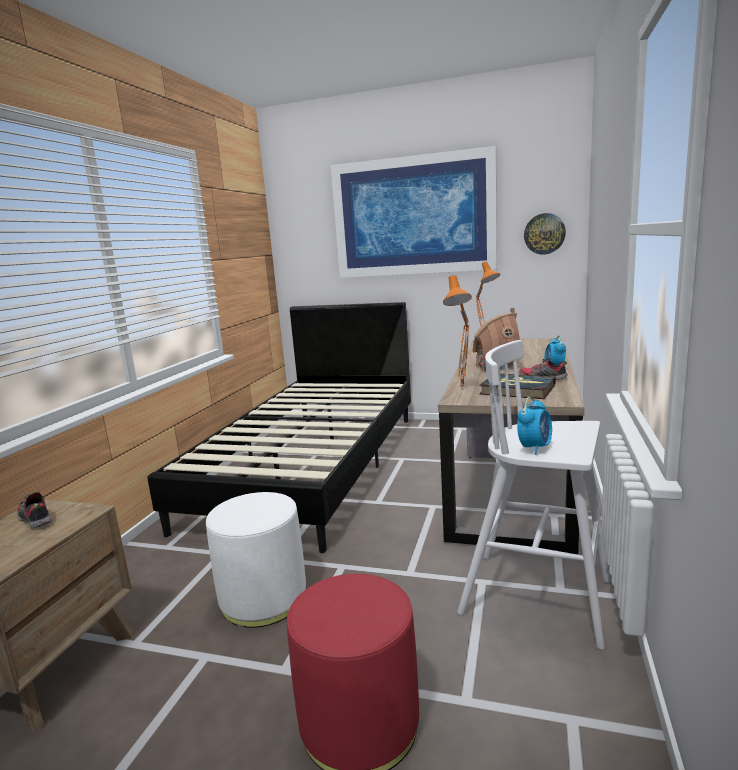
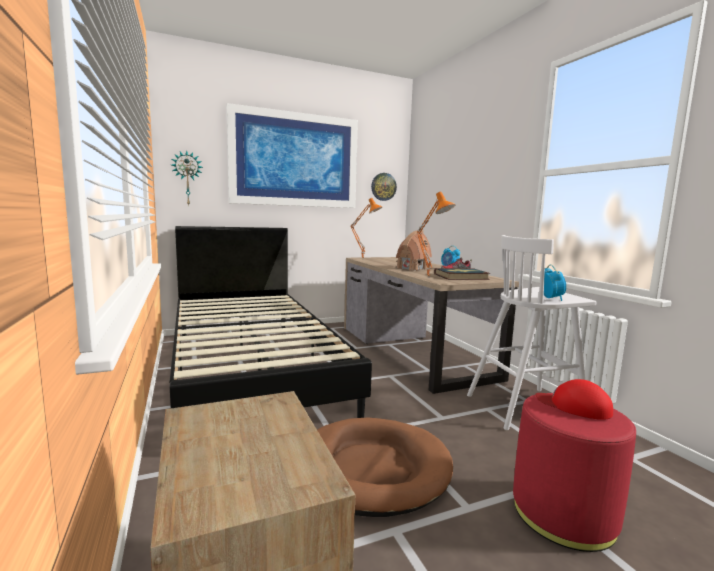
camera: 40 degrees left, 5 degrees down
shoe [17,491,52,528] -> none
white ottoman [206,492,306,628] -> brown dog bed [317,418,453,517]
none -> wall clock [172,150,203,206]
none -> red cap [535,379,613,420]

